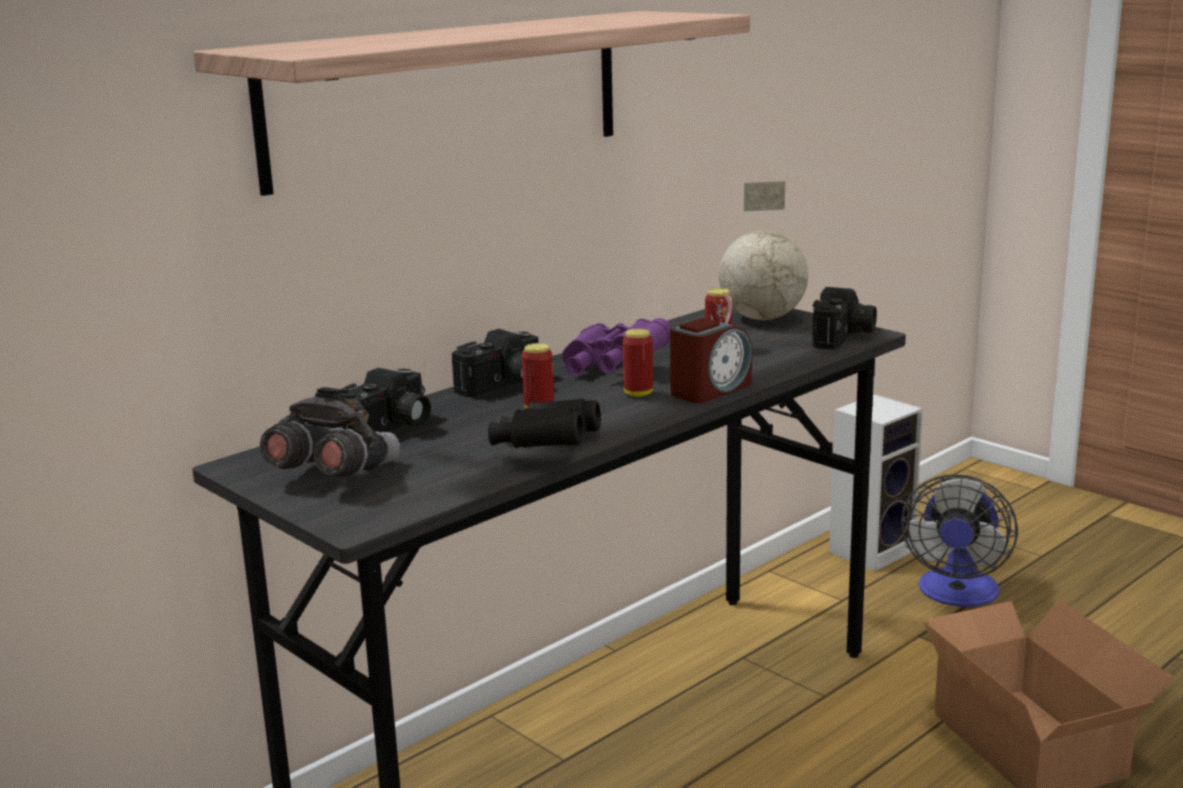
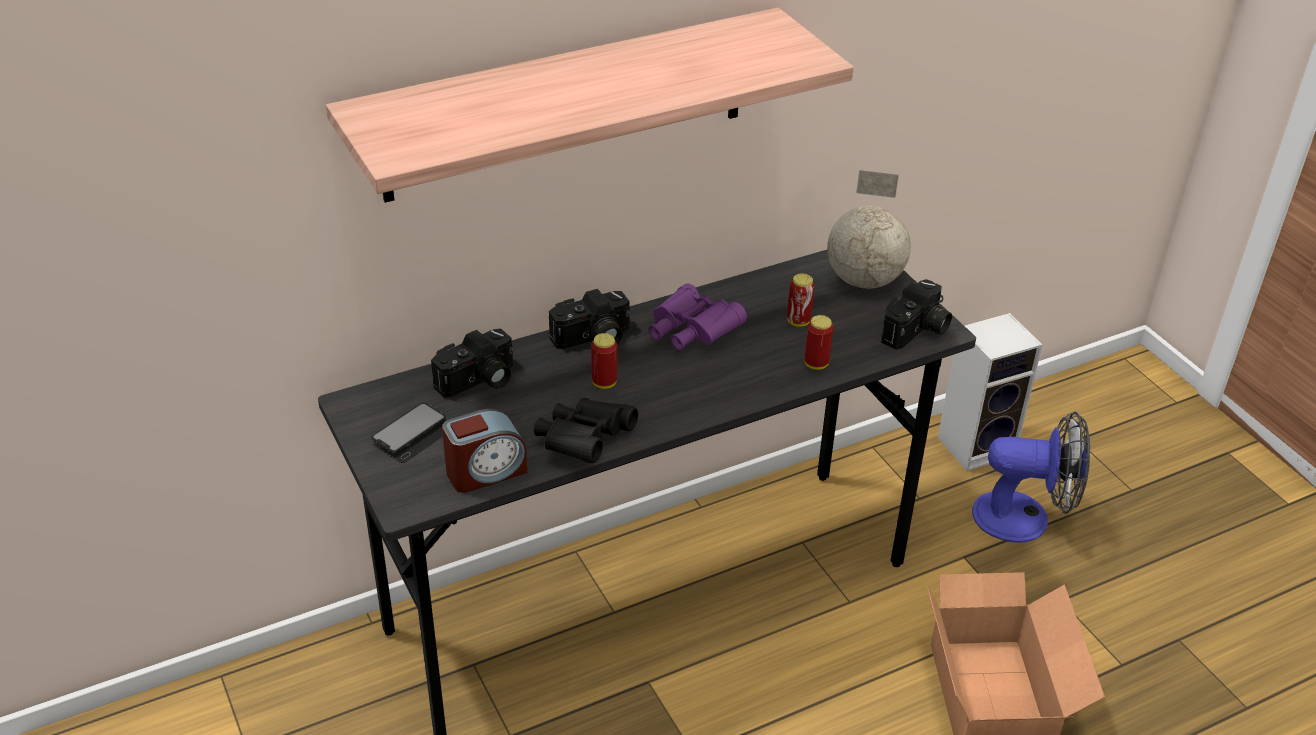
camera: 15 degrees right, 20 degrees up
grey binoculars [260,387,400,478] -> phone [371,403,447,463]
can [623,329,653,397] -> can moved to [804,315,834,370]
alarm clock [670,318,752,403] -> alarm clock moved to [442,409,527,493]
fan [901,474,1018,607] -> fan turned 120 degrees counterclockwise [972,411,1090,543]

